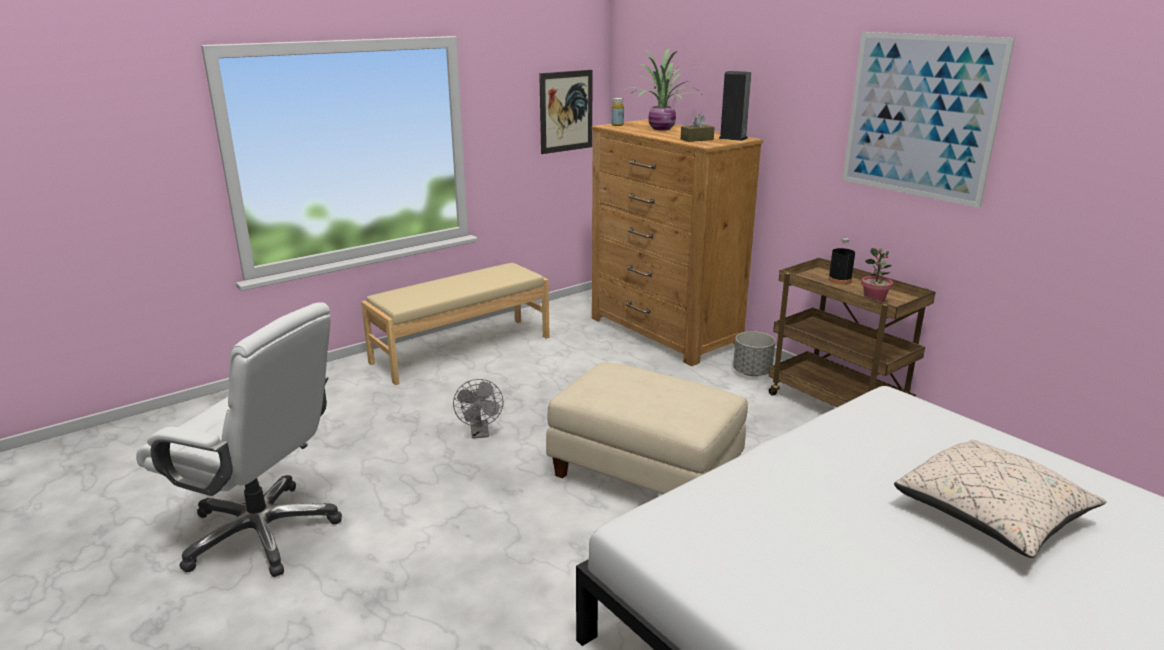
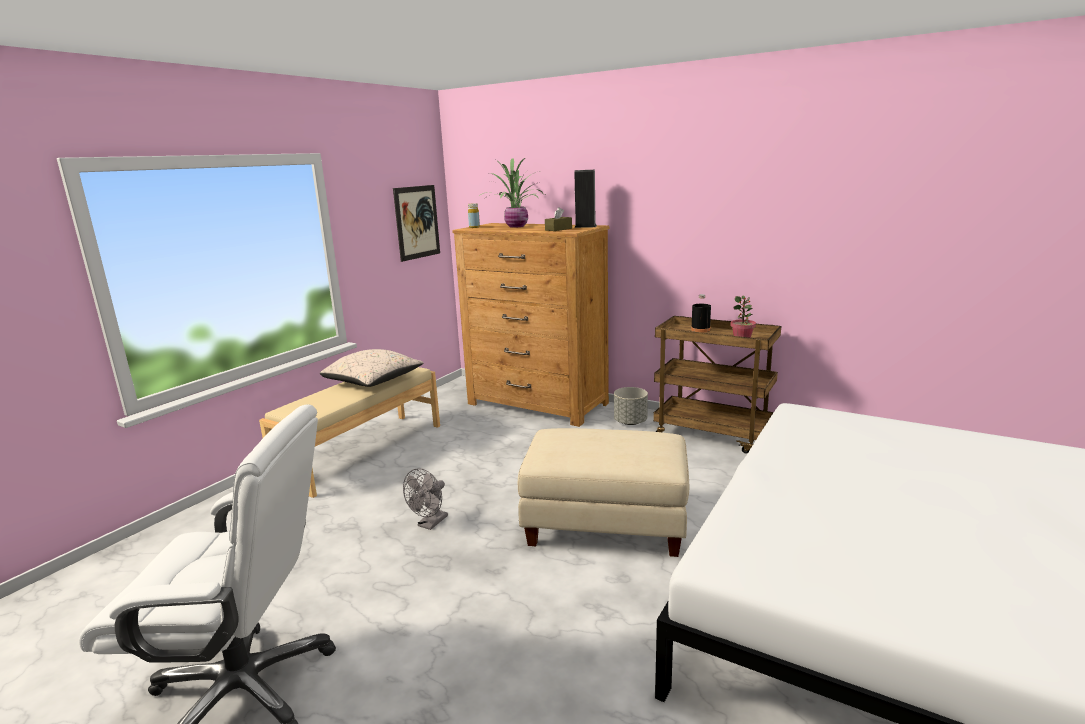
camera: 20 degrees left, 5 degrees down
grey fan [453,379,503,439] -> grey fan turned 60 degrees clockwise [403,468,448,530]
picture [842,32,1015,208] -> none
beige pillow [894,440,1106,558] -> beige pillow moved to [320,349,424,387]

